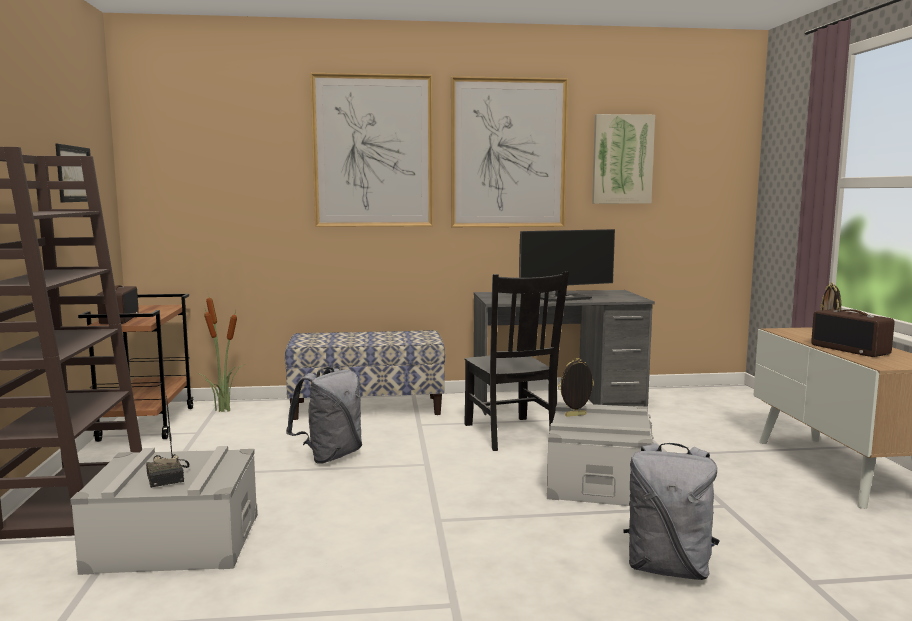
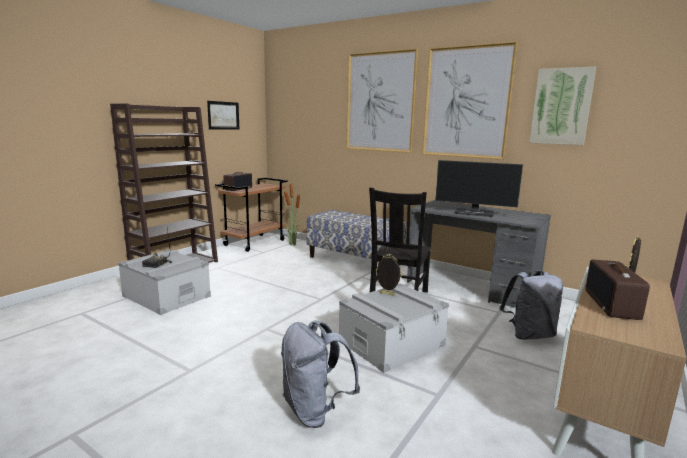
camera: 40 degrees right, 5 degrees up
grey backpack [286,367,362,464] -> grey backpack moved to [499,270,563,340]

